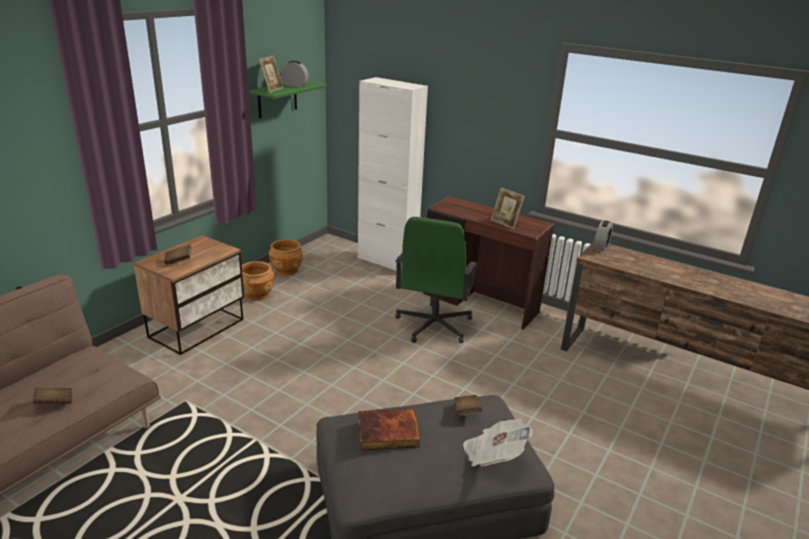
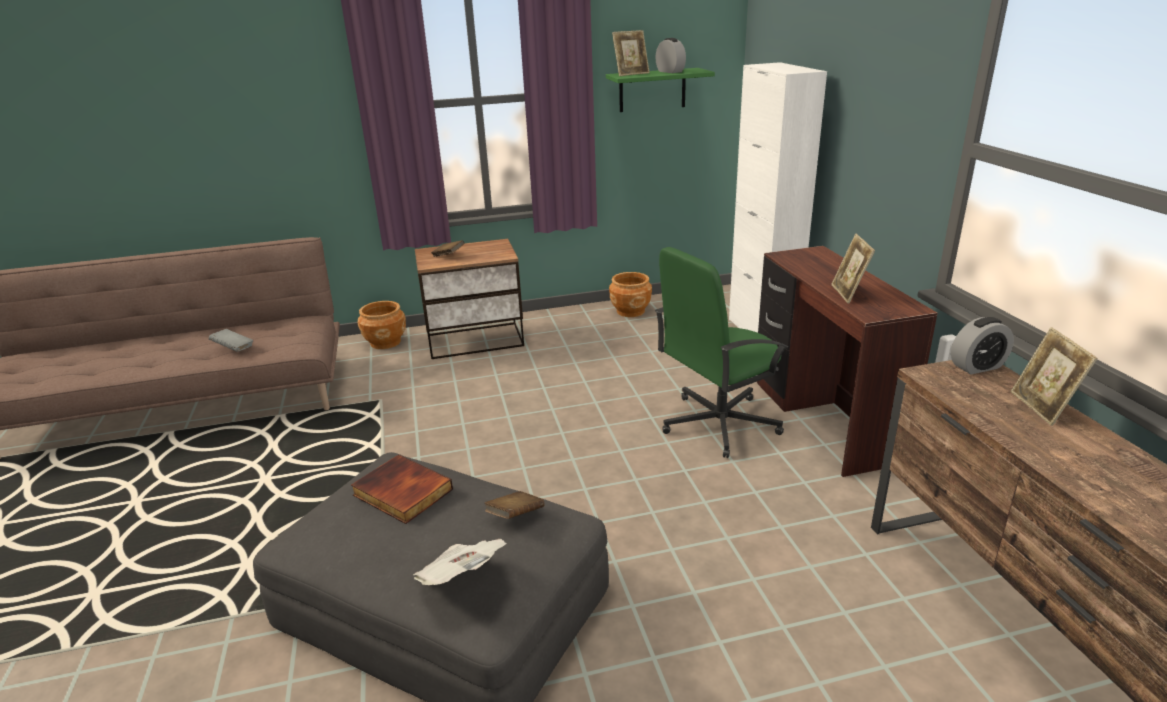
camera: 45 degrees right, 0 degrees up
brown book [33,388,73,404] -> grey book [209,329,253,352]
brown planter [242,261,274,301] -> brown planter moved to [358,301,406,349]
none -> picture frame [1011,327,1098,426]

